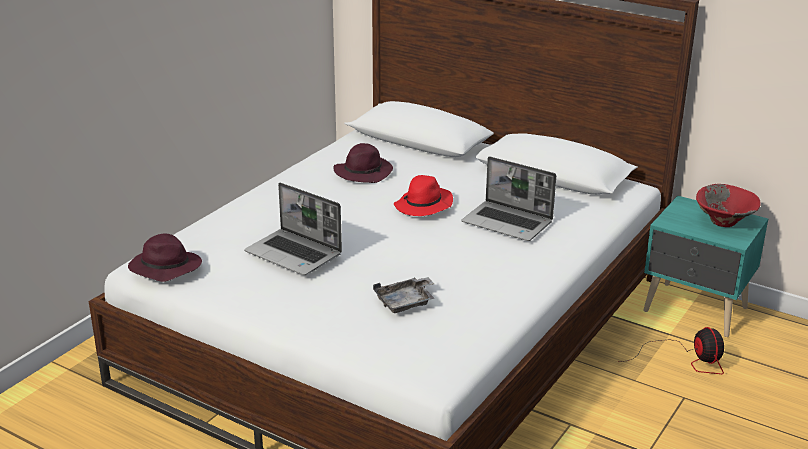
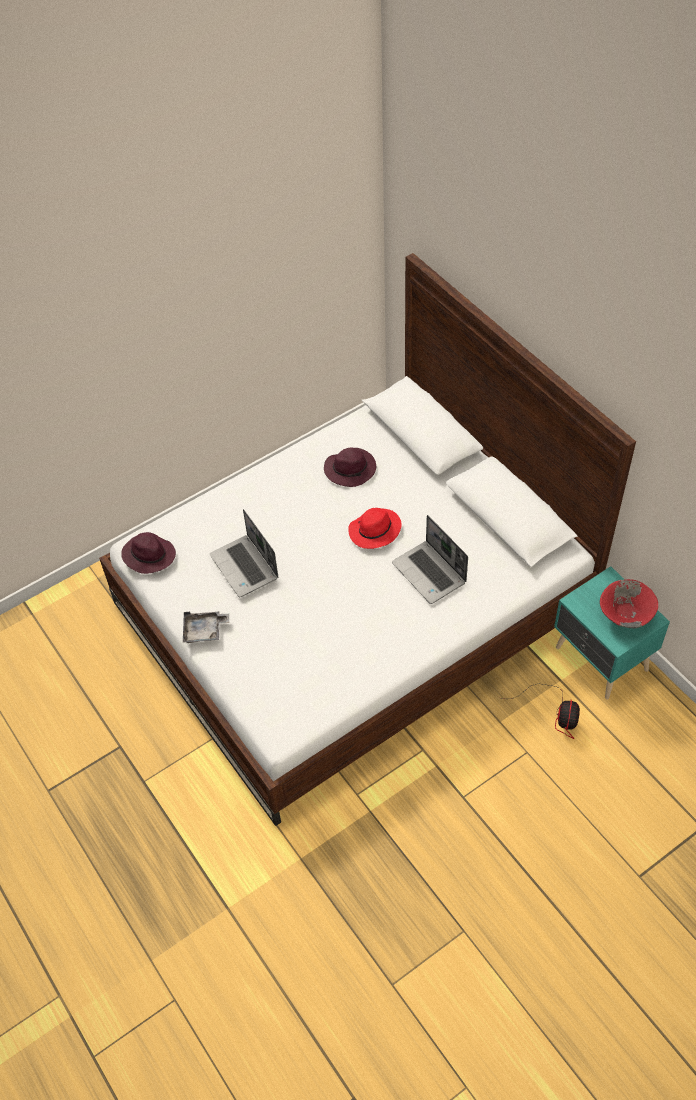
camera: 25 degrees right, 25 degrees up
grey tray [373,277,434,313] -> grey tray moved to [183,611,229,643]

